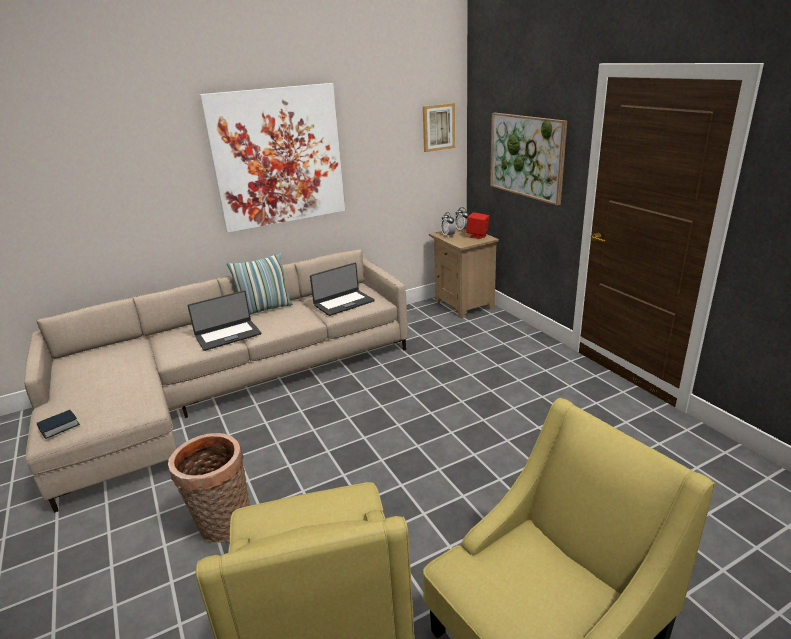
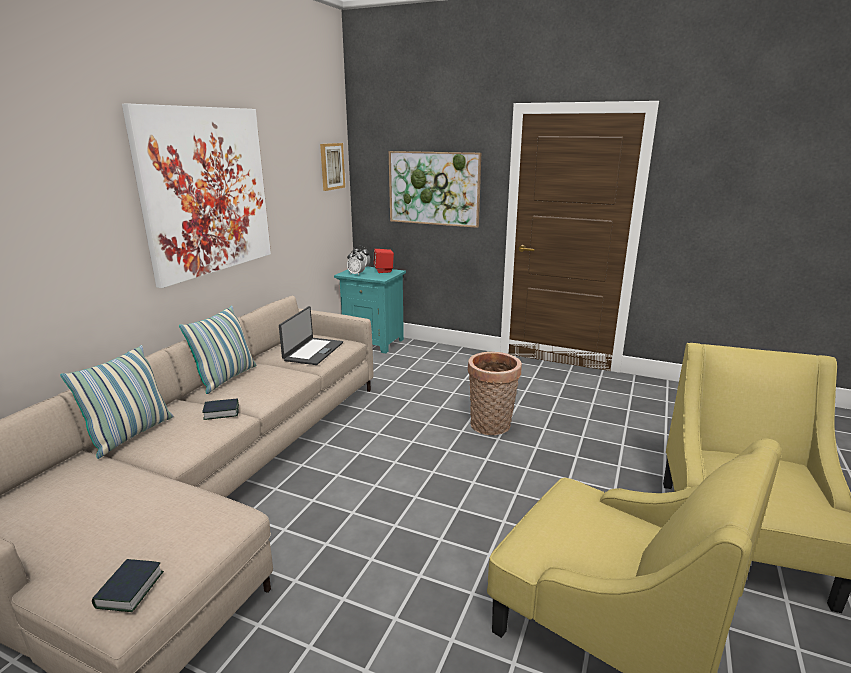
camera: 40 degrees left, 5 degrees down
basket [168,433,250,543] -> basket moved to [468,352,522,435]
laptop [187,290,261,351] -> book [202,398,239,420]
beige nightstand [429,228,499,318] -> turquoise nightstand [334,266,406,354]
none -> pillow [60,345,173,459]

